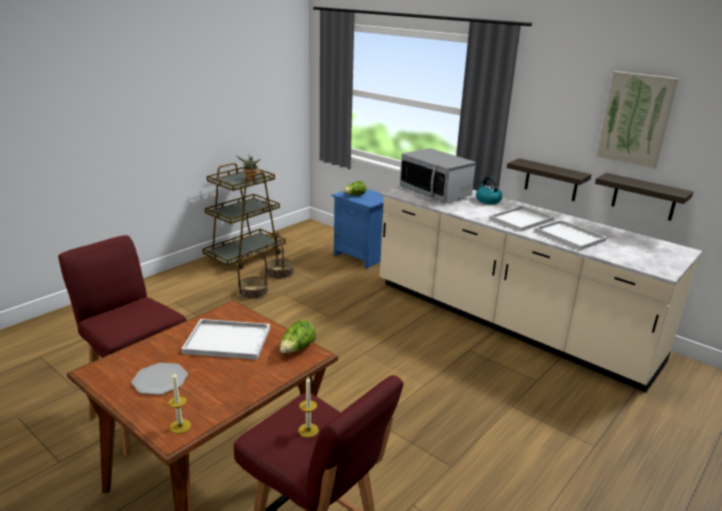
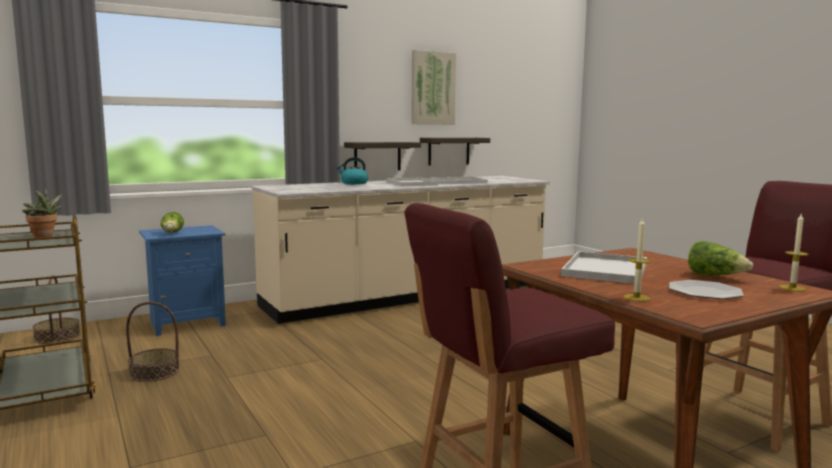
camera: 70 degrees left, 15 degrees down
basket [238,250,269,299] -> basket moved to [33,275,80,344]
lettuce [280,320,316,353] -> lettuce moved to [688,241,753,275]
candle [298,377,319,438] -> candle moved to [624,217,651,302]
microwave [400,148,476,203] -> none

